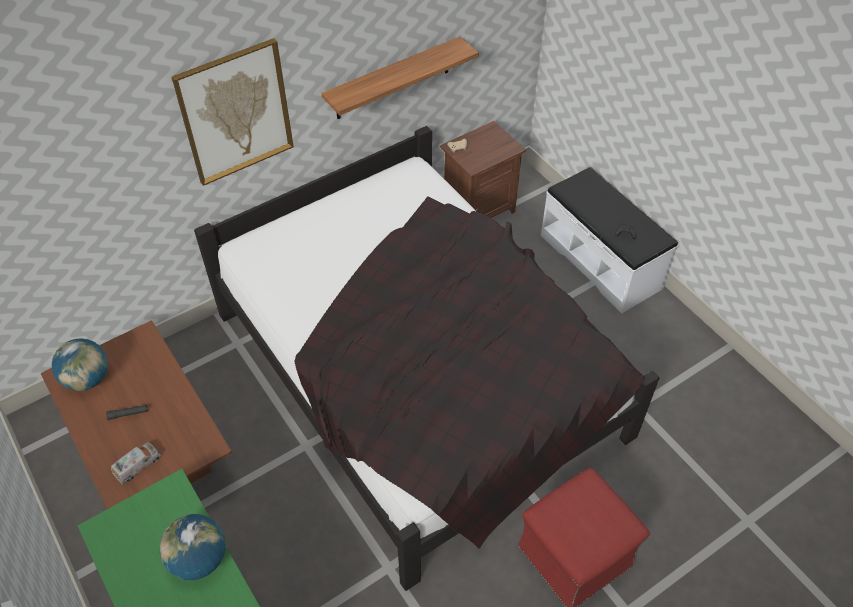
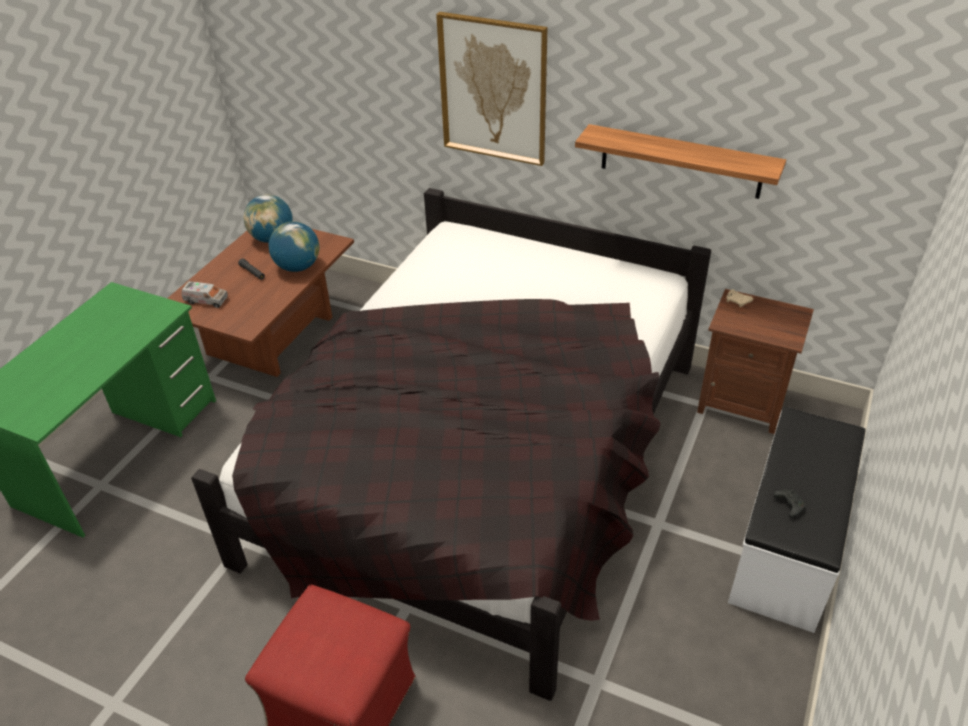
camera: 60 degrees right, 10 degrees down
globe [159,514,226,580] -> globe moved to [269,222,320,272]

